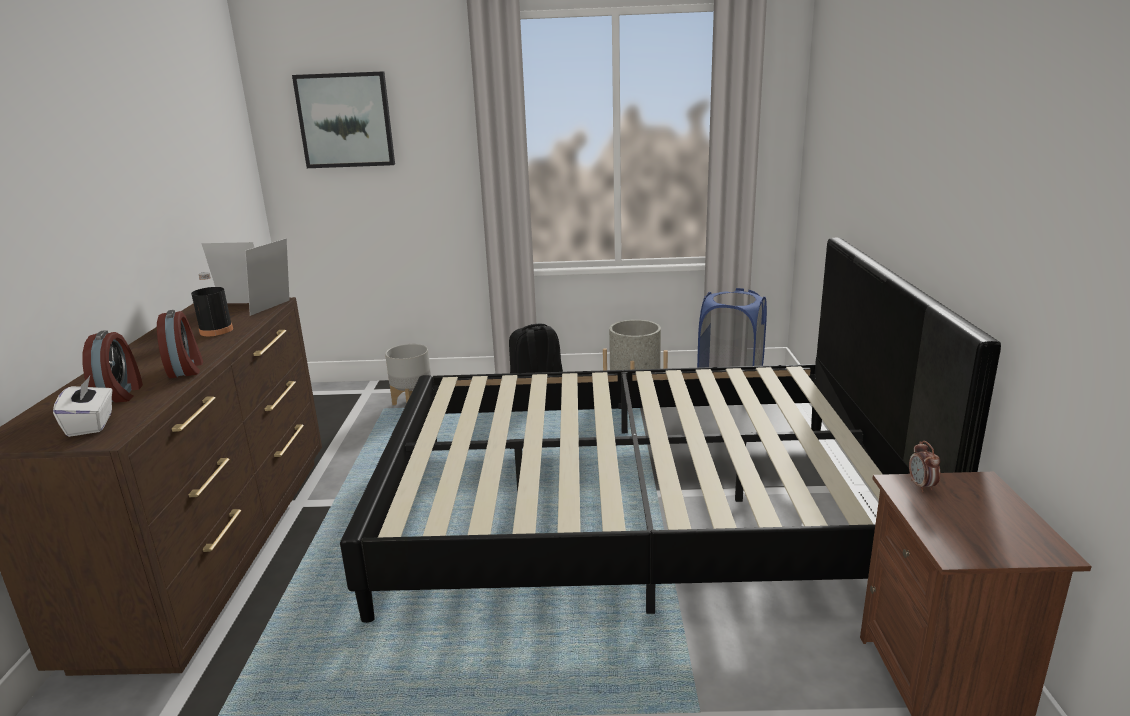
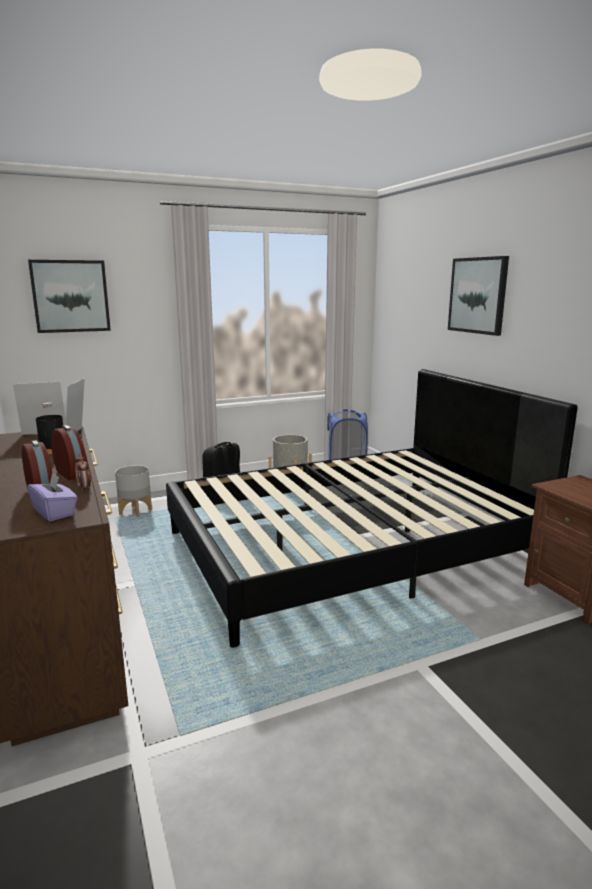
camera: 25 degrees left, 5 degrees down
white tissue box [53,376,112,437] -> purple tissue box [27,472,77,521]
alarm clock [909,441,940,492] -> alarm clock moved to [75,454,91,491]
none -> picture [448,256,509,336]

